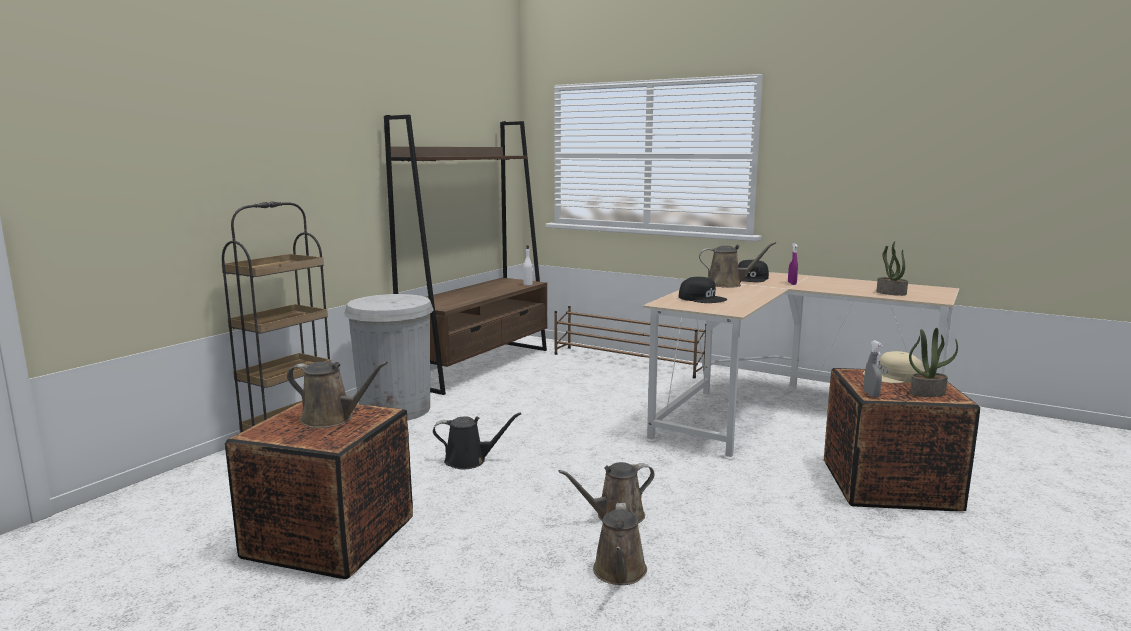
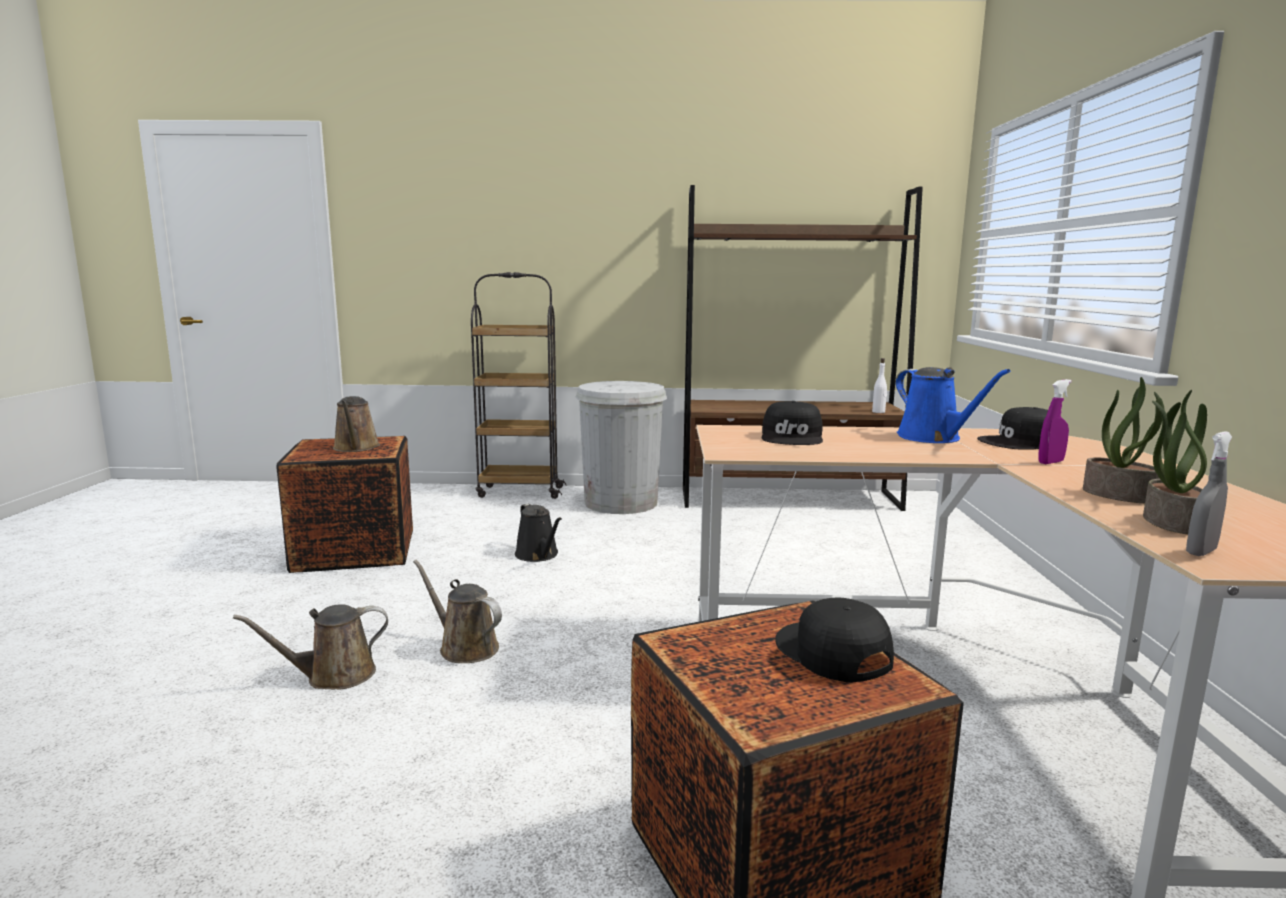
camera: 60 degrees right, 0 degrees up
brown shoe rack [554,306,706,378] -> none
brown watering can [699,242,776,288] -> blue watering can [895,367,1010,443]
beige cap [863,351,924,383] -> black cap [775,598,894,682]
grey spray bottle [864,341,883,397] -> grey spray bottle moved to [1186,431,1232,556]
potted plant [909,328,958,397] -> potted plant moved to [1083,377,1165,503]

